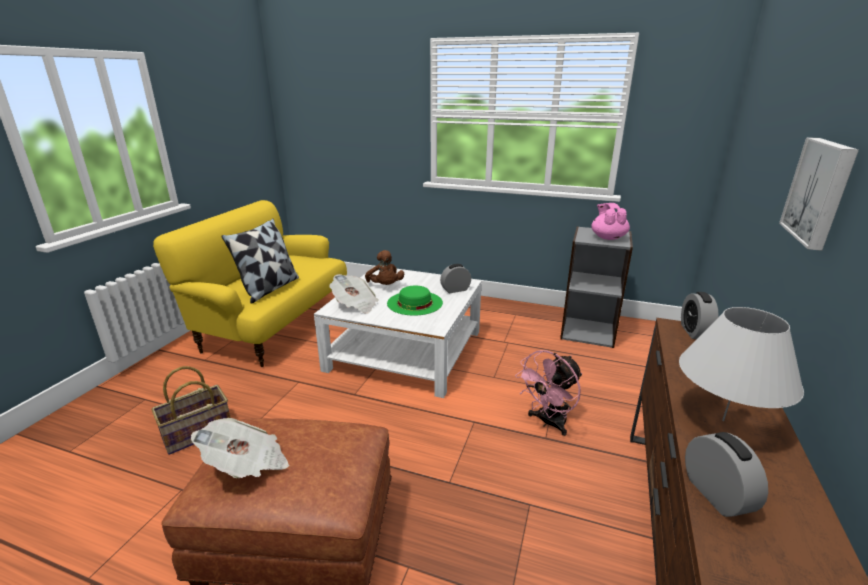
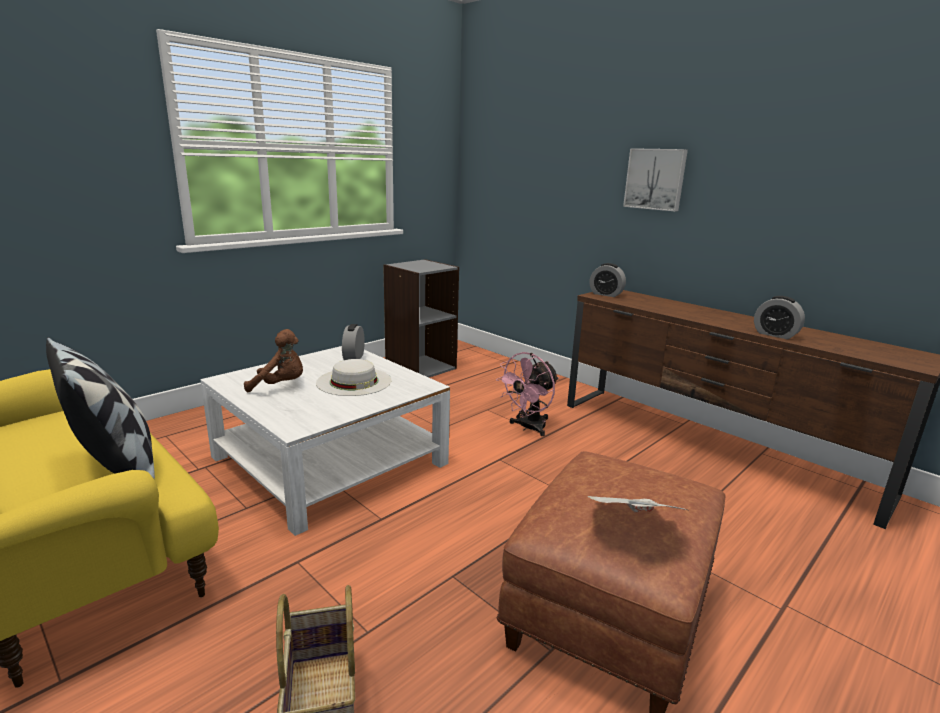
camera: 65 degrees left, 5 degrees down
newspaper [330,274,379,314] -> none
green hat [387,286,443,316] -> white hat [316,359,392,396]
pink fan [515,350,583,436] -> pink fan turned 60 degrees clockwise [496,352,559,436]
pink teapot [591,203,630,240] -> none
white table lamp [679,307,804,421] -> none
alarm clock [685,432,768,517] -> alarm clock turned 150 degrees counterclockwise [754,296,805,339]

